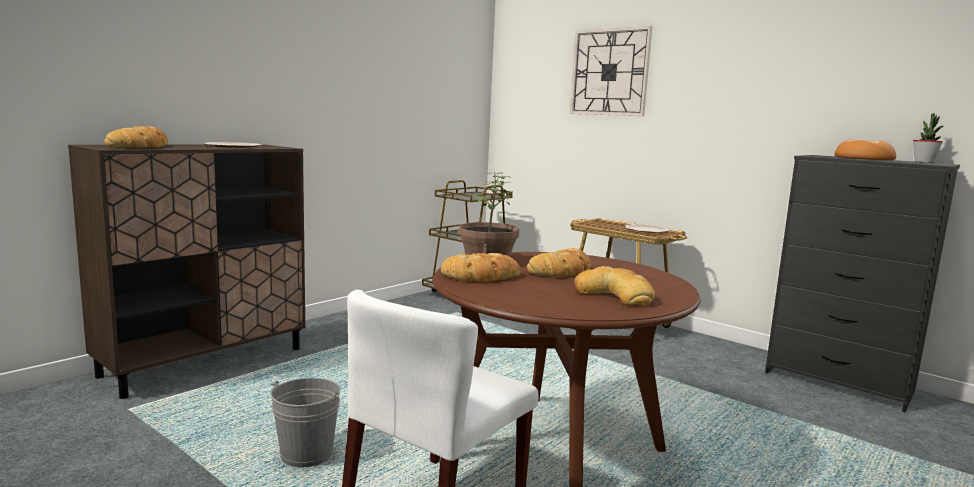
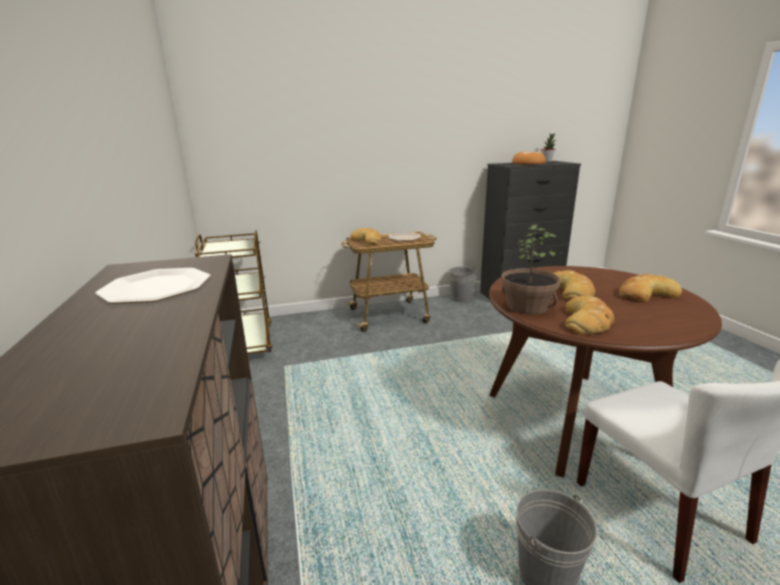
camera: 55 degrees left, 10 degrees up
bread [104,126,168,148] -> bread moved to [351,228,382,244]
wall clock [570,26,652,116] -> none
none -> grey bucket [449,266,477,302]

